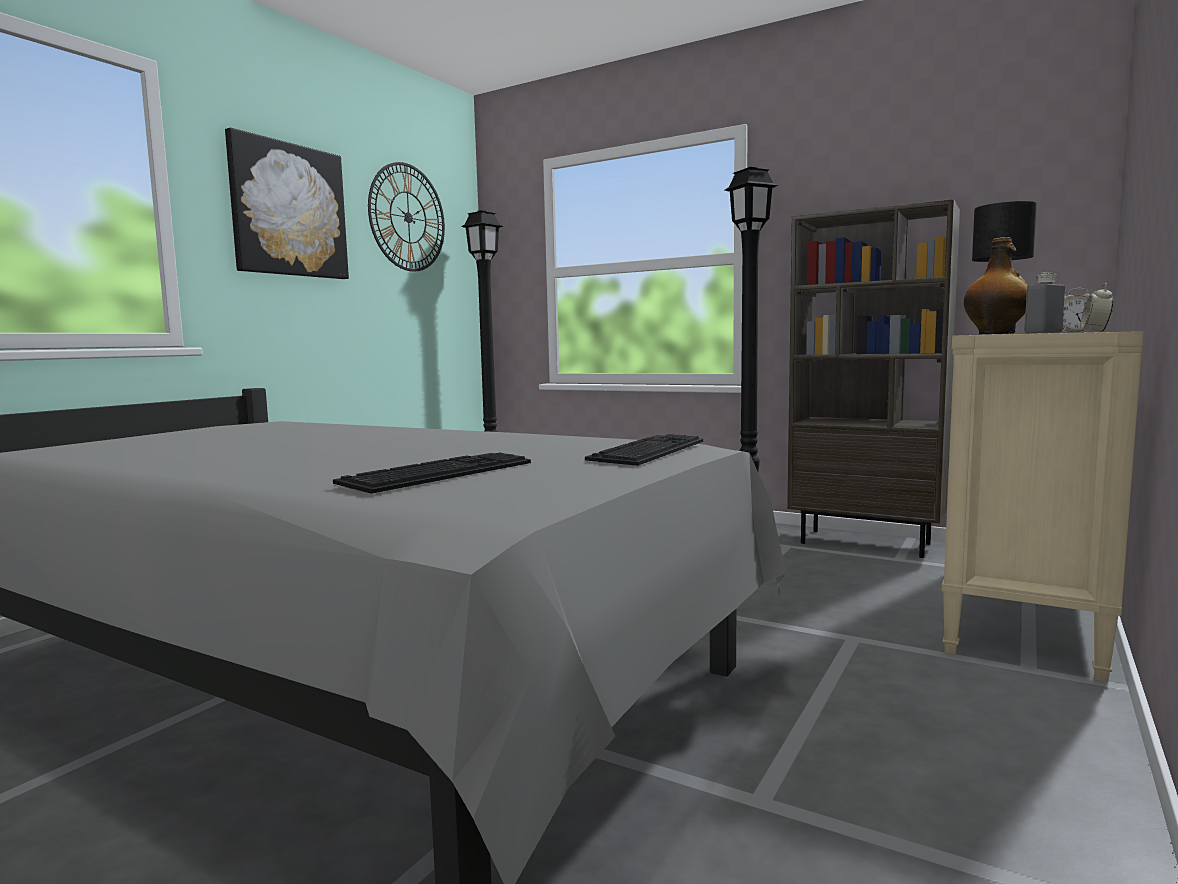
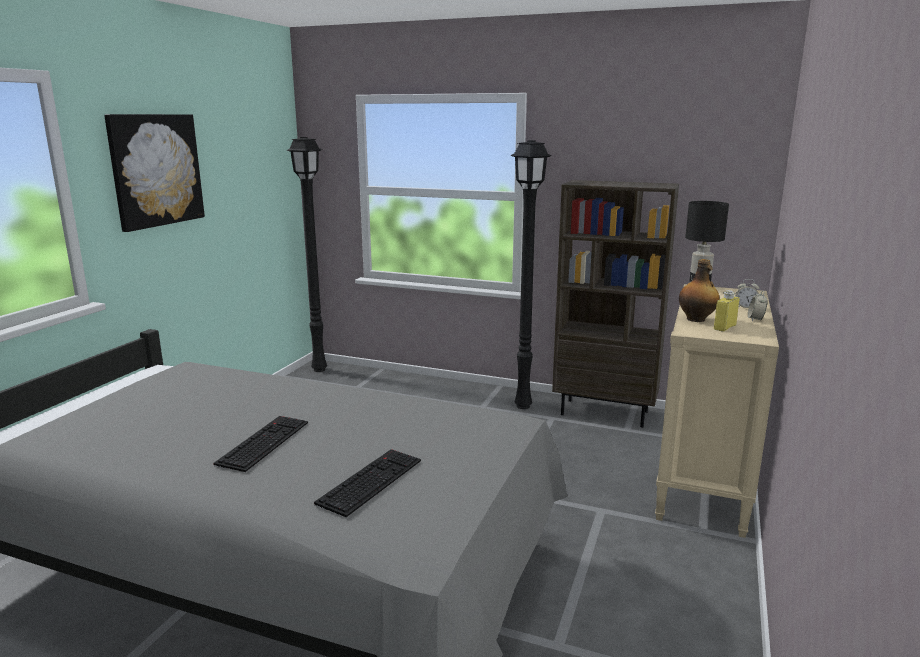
camera: 10 degrees left, 10 degrees up
wall clock [368,162,445,272] -> none
keyboard [585,434,703,466] -> keyboard moved to [213,416,308,472]
grey bottle [1024,272,1065,333] -> yellow bottle [714,290,739,332]

